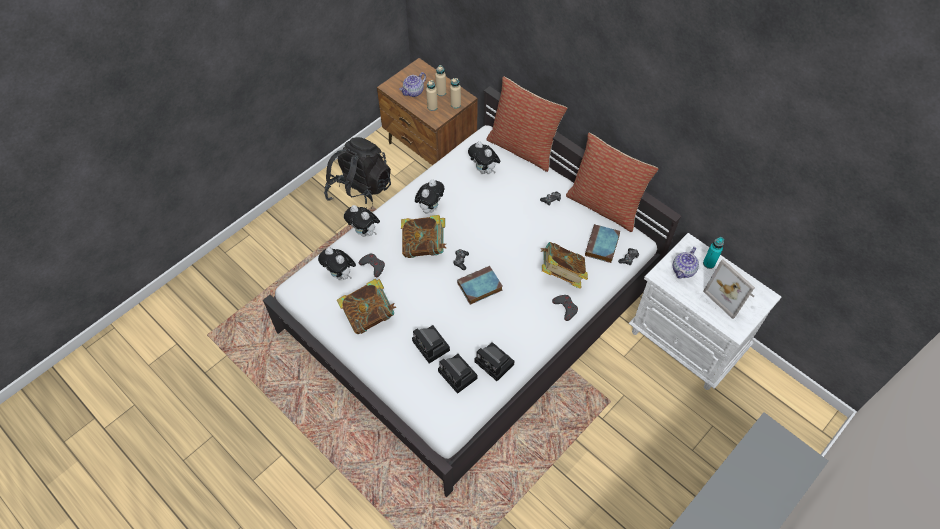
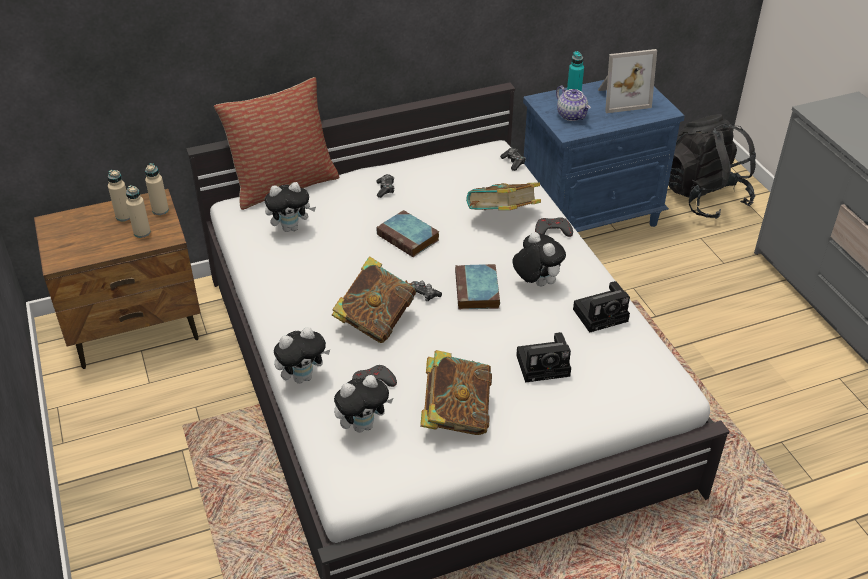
camera: 65 degrees left, 15 degrees down
black backpack [324,137,391,210] -> black backpack moved to [668,114,756,219]
teapot [399,72,426,97] -> none
plush toy [415,179,444,214] -> plush toy moved to [512,232,566,286]
camera [438,354,478,394] -> none
pillow [566,133,659,232] -> none
book [585,224,620,263] -> book moved to [376,210,439,257]
white nightstand [628,233,781,390] -> blue nightstand [523,80,685,232]

